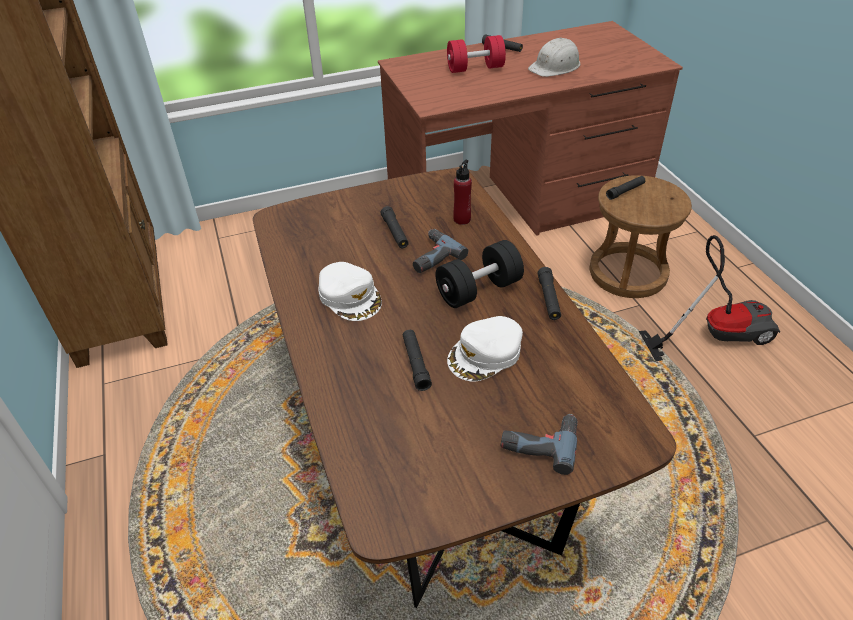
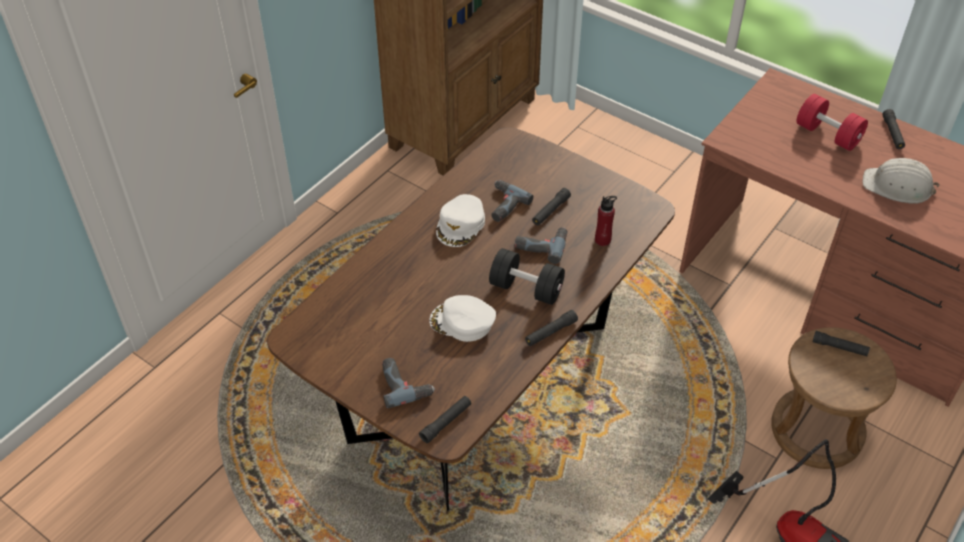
camera: 55 degrees right, 5 degrees up
black flashlight [403,330,432,391] -> black flashlight moved to [419,396,471,443]
none -> power drill [491,180,534,222]

